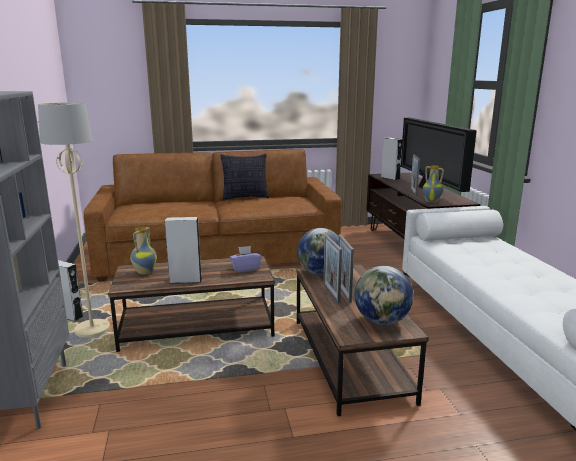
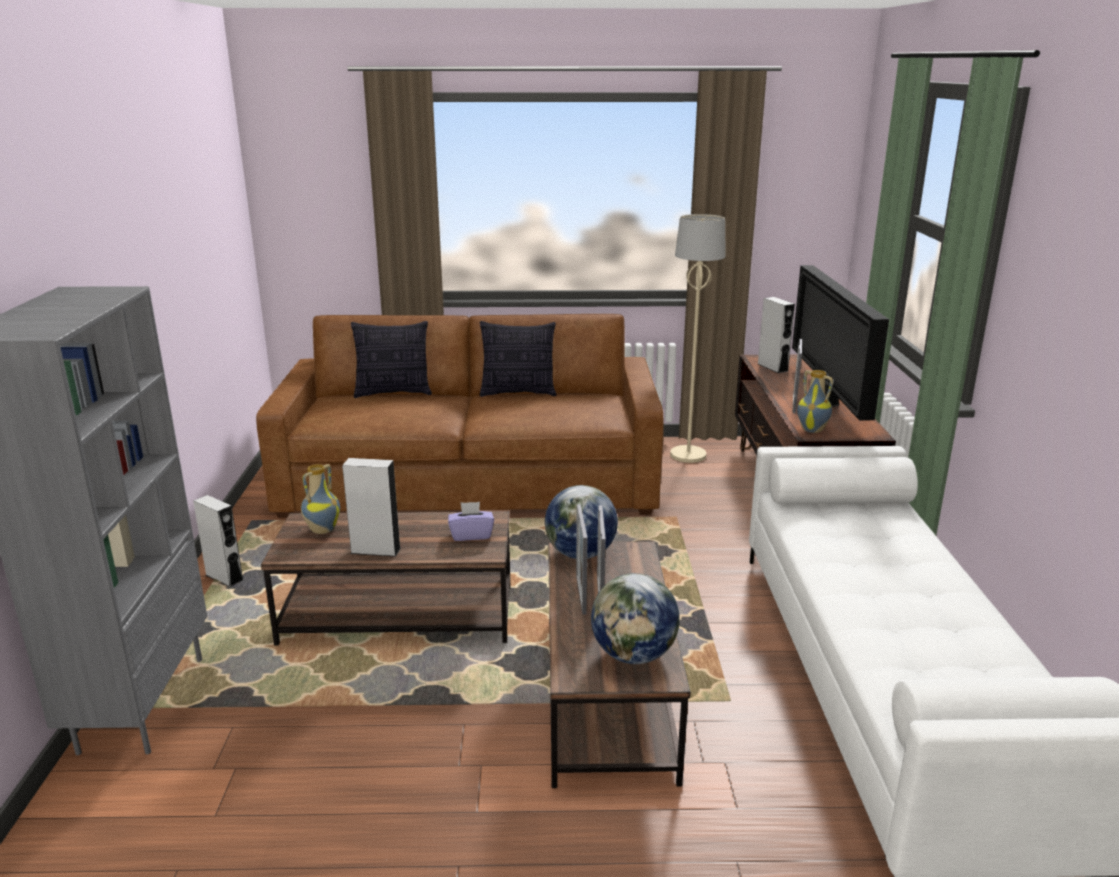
camera: 10 degrees right, 5 degrees up
beige floor lamp [38,103,110,338] -> beige floor lamp moved to [670,214,726,463]
none -> pillow [351,321,432,398]

